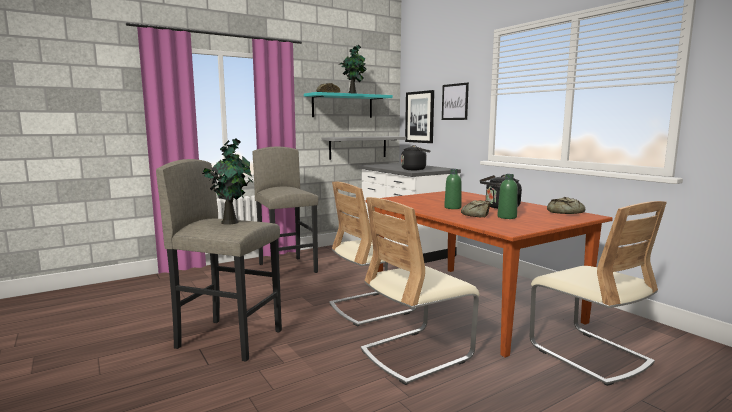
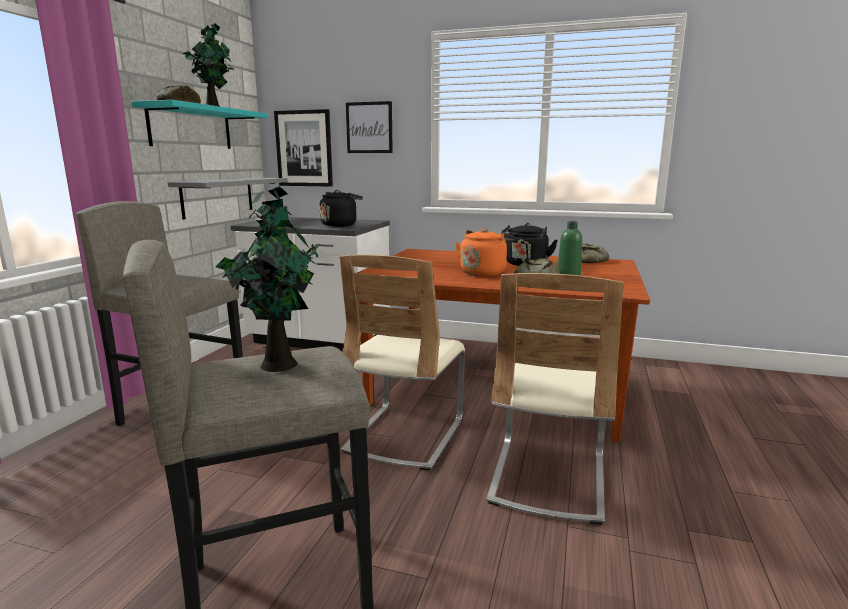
camera: 40 degrees left, 5 degrees up
green bottle [444,169,462,209] -> orange kettle [455,229,514,276]
beige chair [530,201,667,386] -> none

